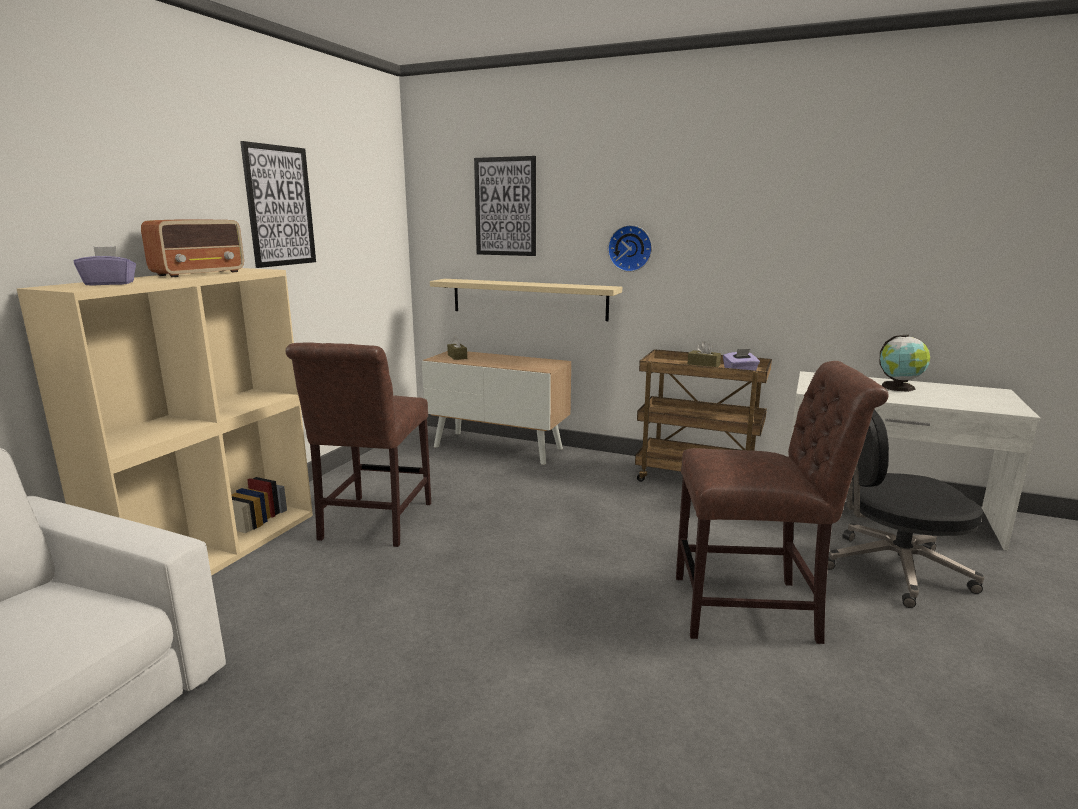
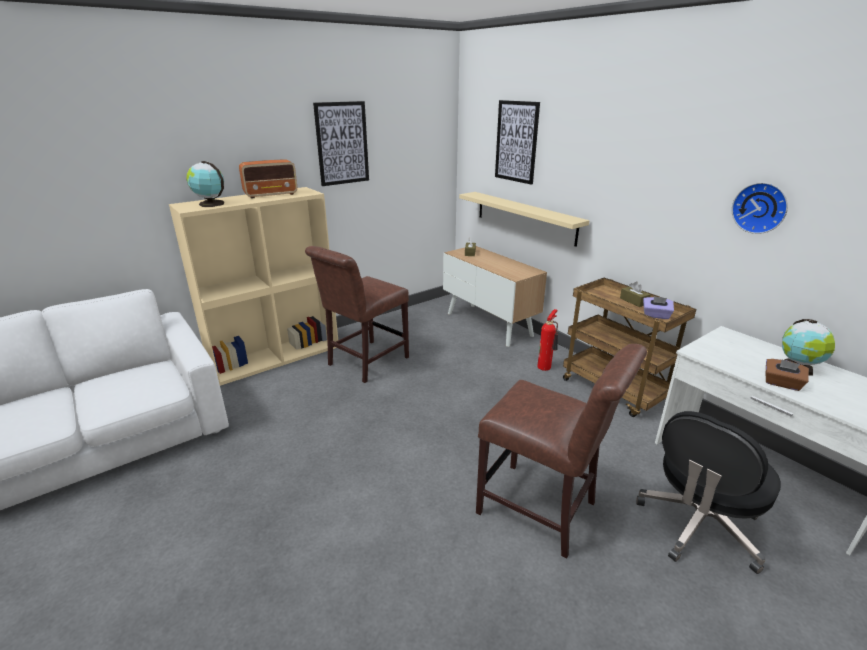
camera: 30 degrees right, 10 degrees up
purple tissue box [74,246,136,286] -> globe [186,161,224,207]
wall clock [608,225,652,272] -> wall clock moved to [732,182,788,234]
black office chair [827,409,984,608] -> black office chair turned 75 degrees counterclockwise [636,411,781,574]
none -> fire extinguisher [537,309,558,371]
none -> brown tissue box [766,359,809,391]

